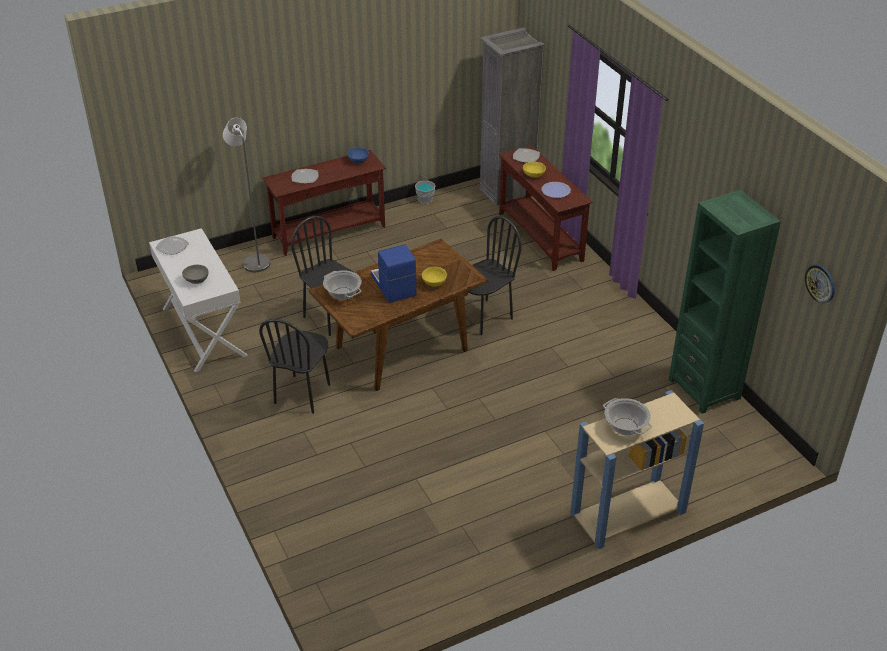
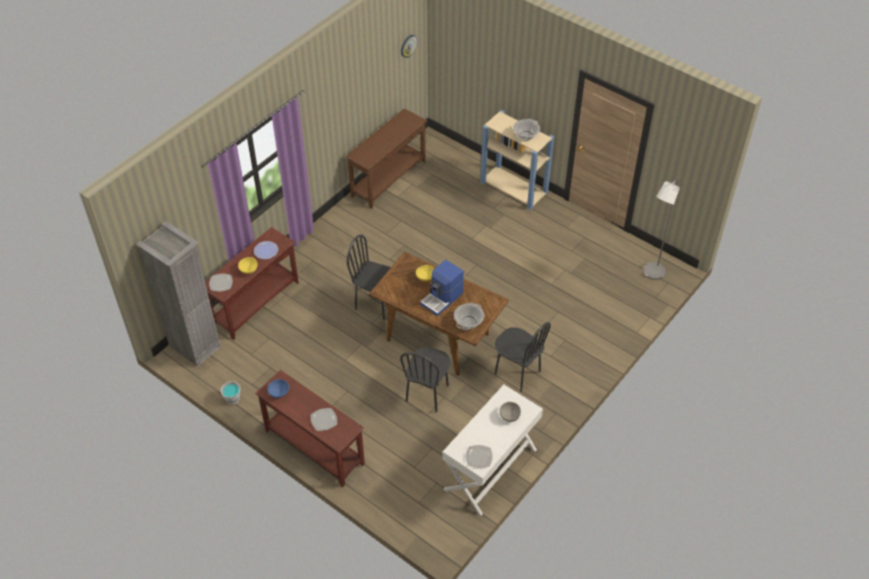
camera: 115 degrees left, 10 degrees up
grey floor lamp [223,118,270,272] -> grey floor lamp moved to [643,180,680,280]
black chair [259,319,330,414] -> black chair turned 45 degrees clockwise [494,322,551,392]
green bookcase [669,190,781,414] -> brown console table [345,108,427,209]

